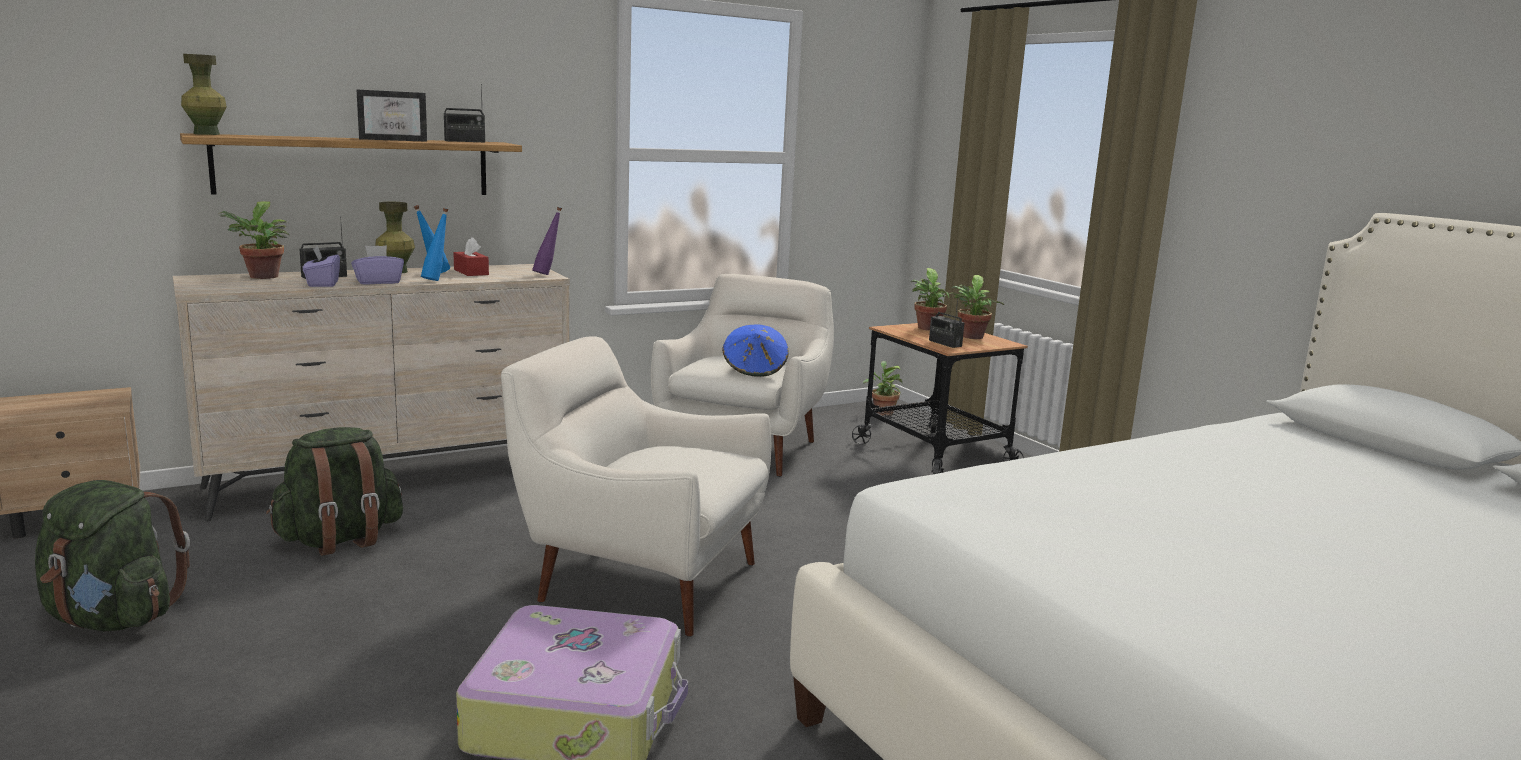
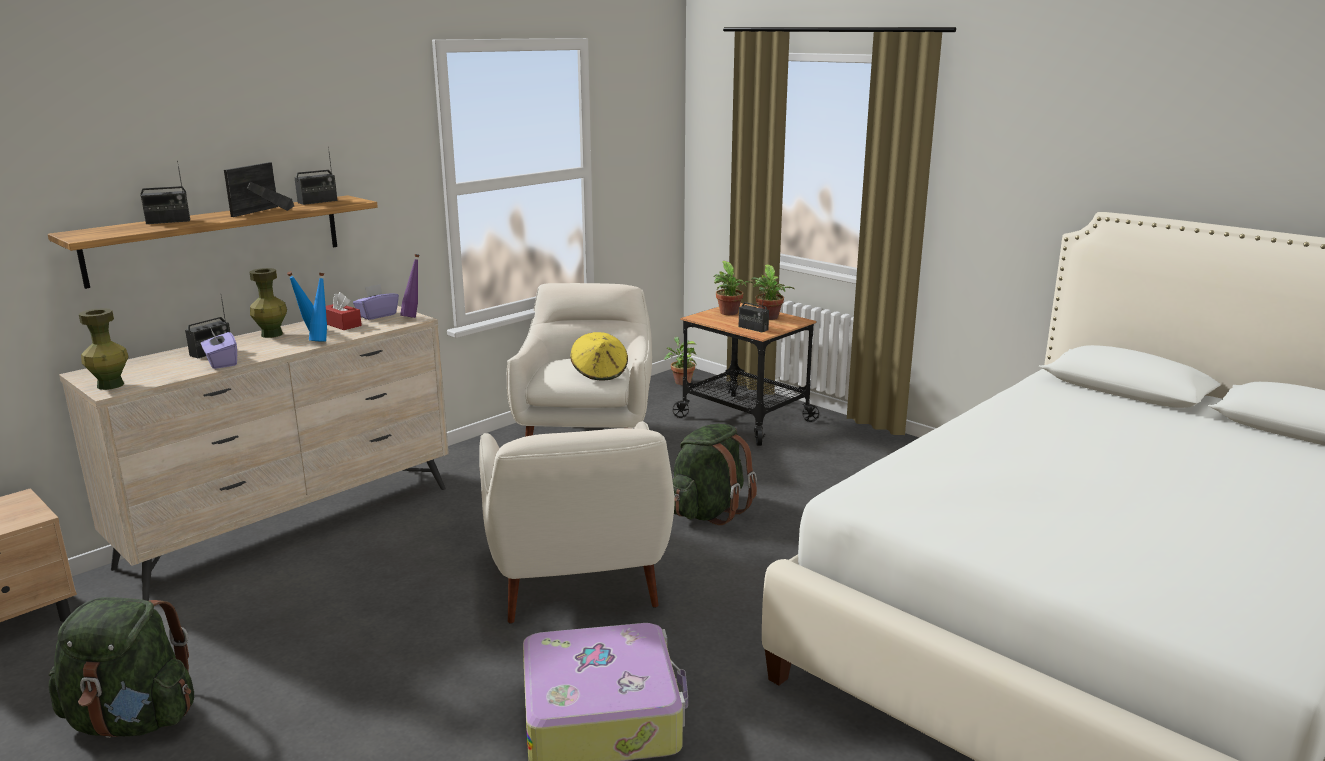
camera: 15 degrees left, 5 degrees up
green vase [181,54,227,135] -> green vase moved to [79,308,129,390]
potted plant [218,201,290,279] -> none
green backpack [266,427,403,556] -> green backpack moved to [672,424,757,525]
purple tissue box [351,245,404,285] -> purple tissue box moved to [353,284,399,320]
picture frame [356,89,427,142] -> picture frame turned 150 degrees clockwise [224,162,294,217]
white armchair [501,336,771,637] -> white armchair turned 105 degrees counterclockwise [479,421,675,624]
blue hat [722,324,789,377] -> yellow hat [570,332,628,381]
none -> radio [140,161,190,224]

